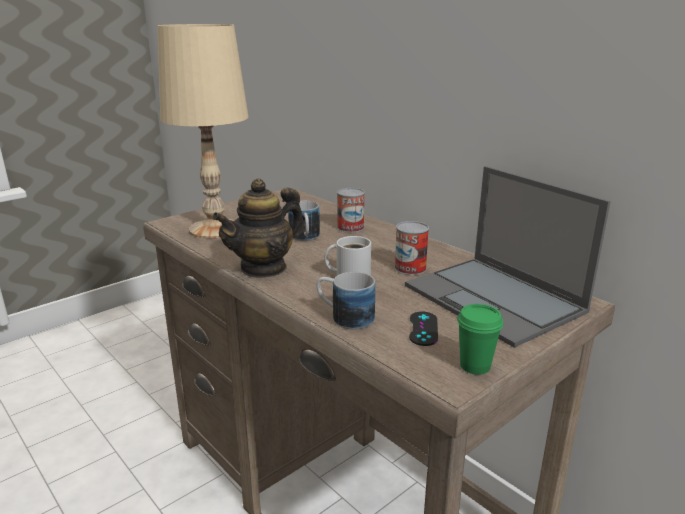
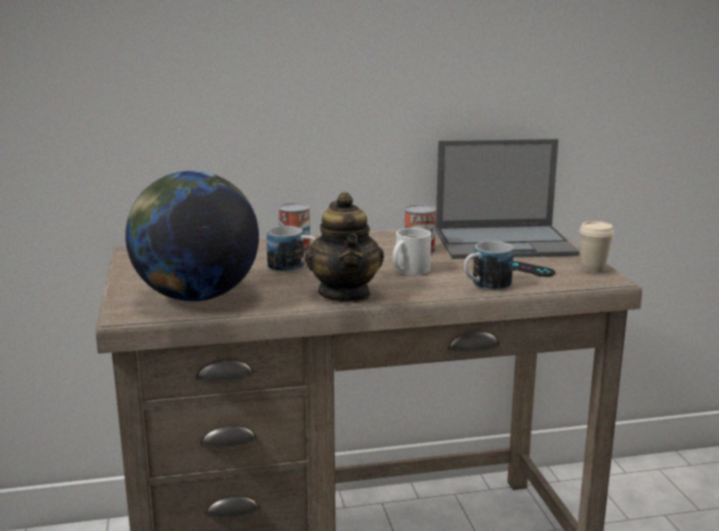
camera: 60 degrees left, 5 degrees down
beige table lamp [157,24,248,239] -> globe [125,171,259,301]
green cup [457,304,503,375] -> beige cup [579,221,614,273]

